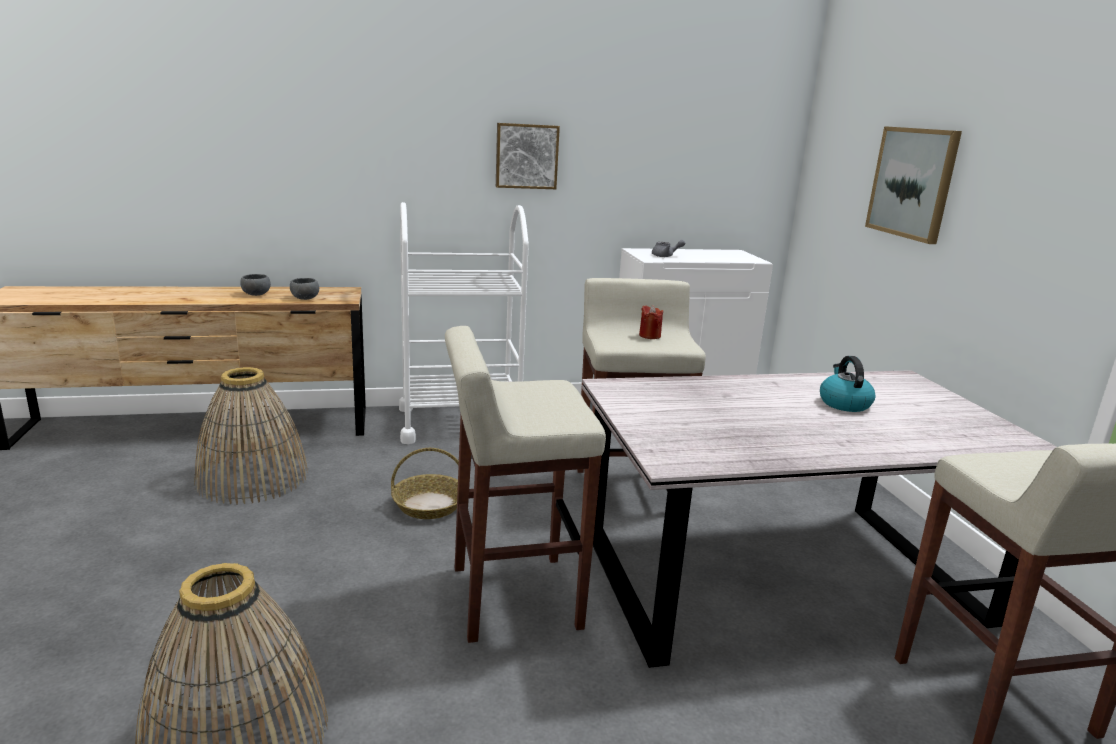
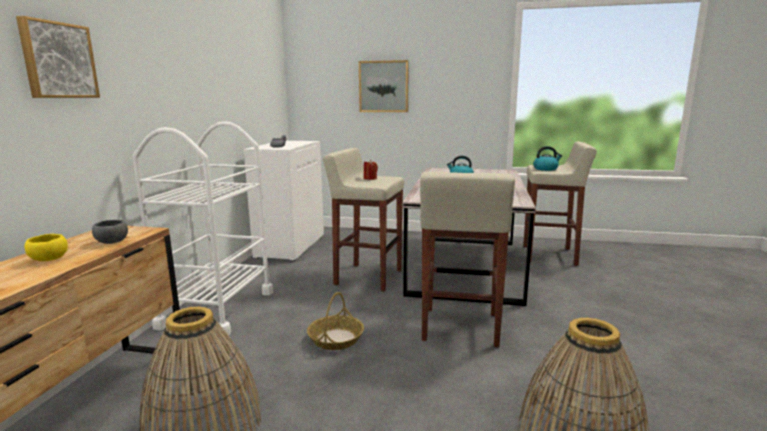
camera: 65 degrees left, 5 degrees down
grey bowl [240,274,271,296] -> yellow bowl [25,234,68,261]
picture [496,123,560,189] -> picture moved to [16,16,100,98]
none -> kettle [533,146,562,171]

